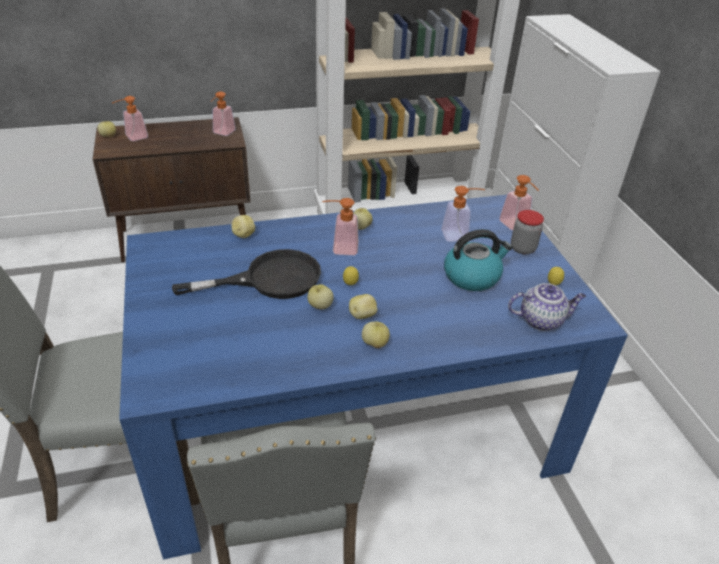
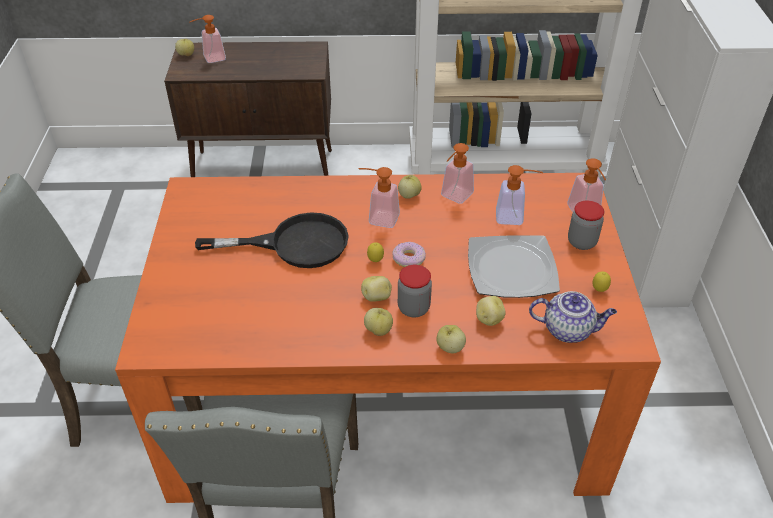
camera: 15 degrees right, 5 degrees up
blue dining table [119,195,628,560] -> orange dining table [115,173,661,503]
soap dispenser [211,92,236,136] -> soap dispenser moved to [441,143,474,204]
potato [232,215,255,238] -> potato moved to [476,296,505,326]
apple [307,284,334,309] -> apple moved to [436,325,466,354]
kettle [444,229,512,291] -> plate [468,235,560,298]
none -> donut [392,242,426,267]
none -> jar [398,265,432,317]

